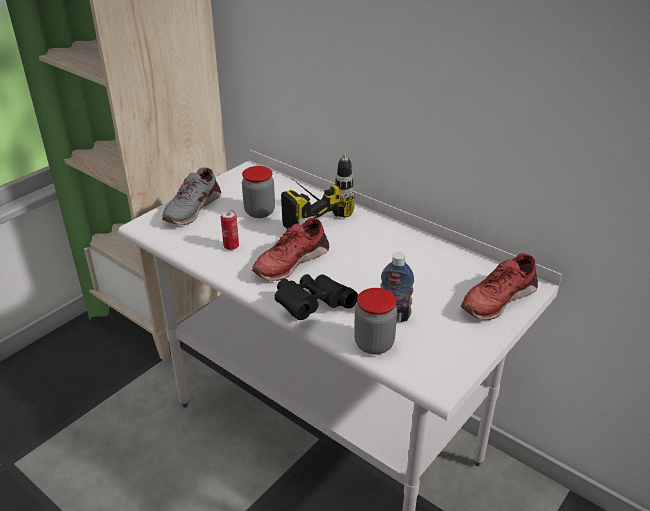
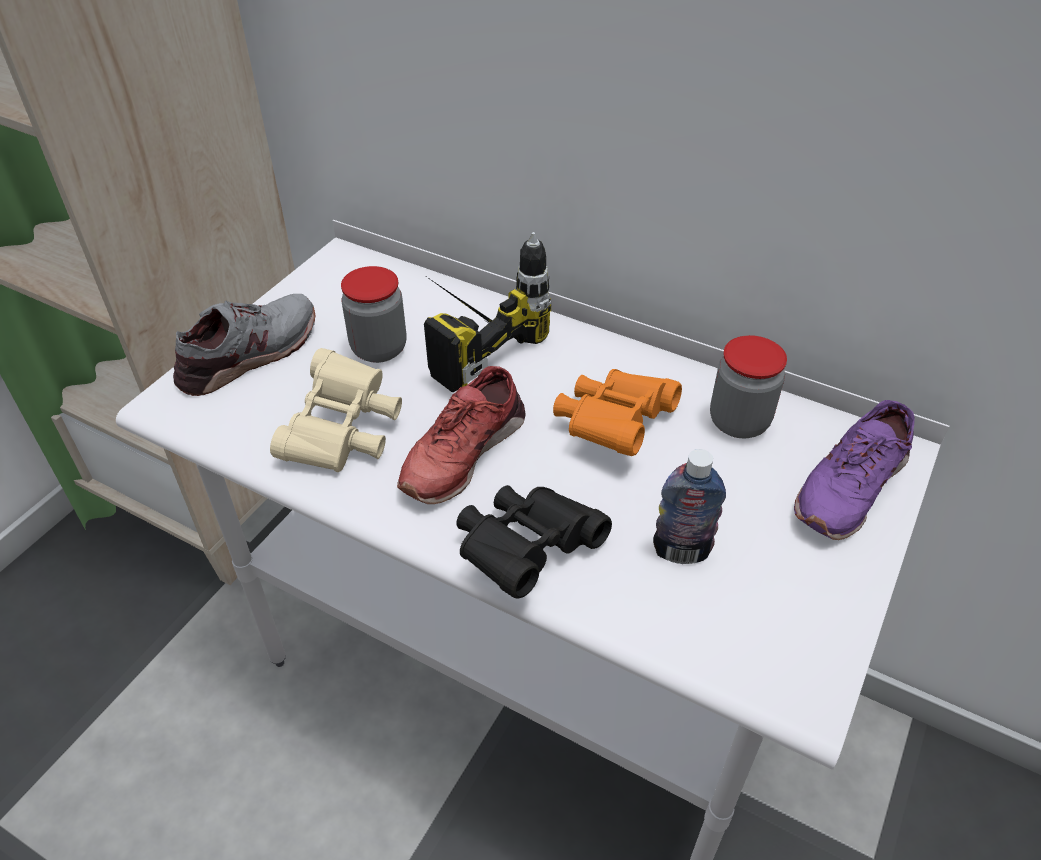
camera: 10 degrees left, 10 degrees up
grey shoe [162,167,221,225] -> grey shoe turned 150 degrees counterclockwise [173,294,315,396]
can [221,210,239,250] -> beige binoculars [270,348,402,472]
jar [354,288,397,355] -> jar moved to [710,335,787,438]
red shoe [461,253,538,320] -> purple shoe [794,400,915,540]
none -> orange binoculars [553,369,682,456]

